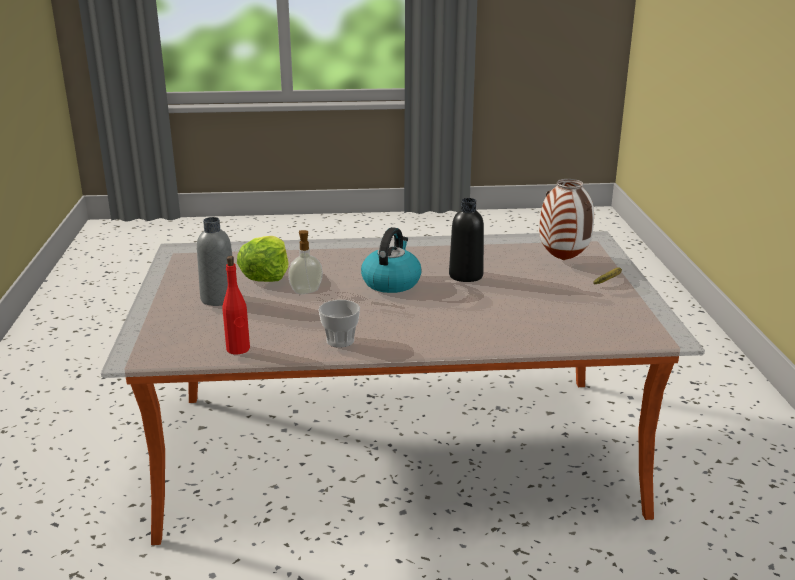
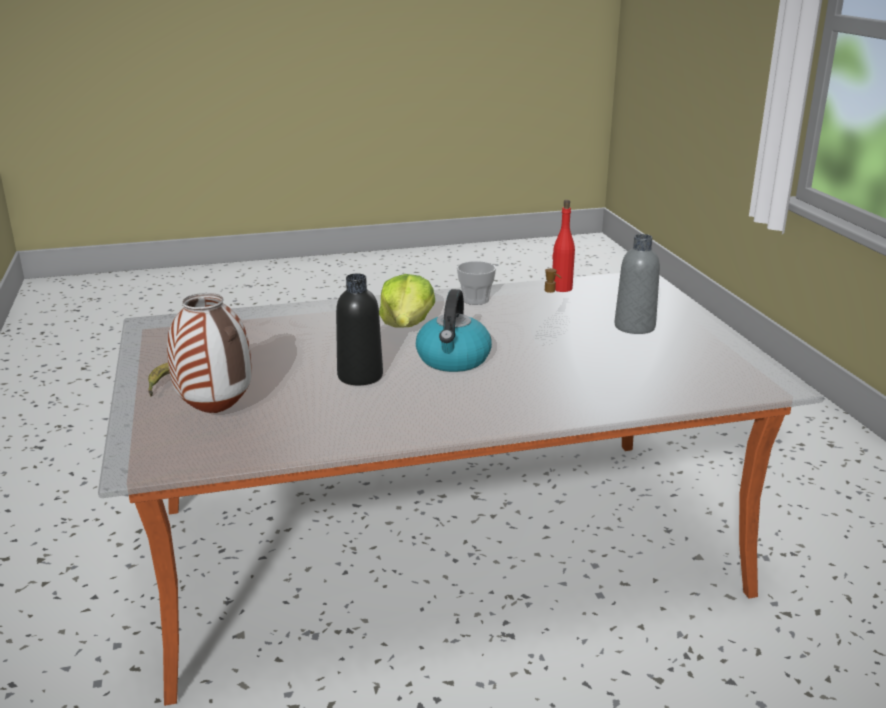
camera: 170 degrees right, 0 degrees up
lettuce [237,236,288,282] -> lettuce moved to [379,274,435,328]

